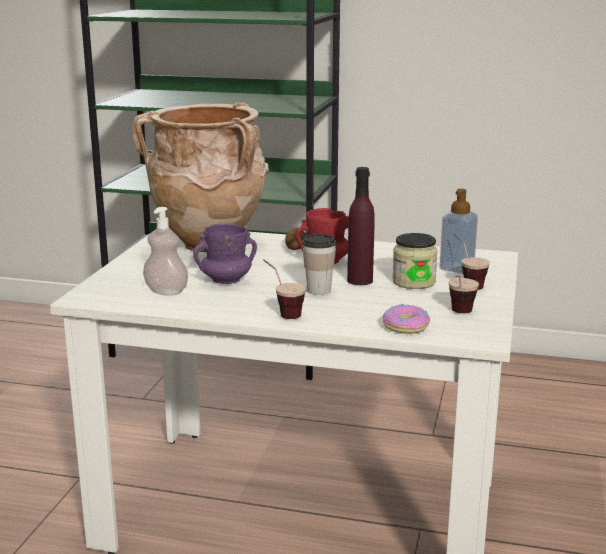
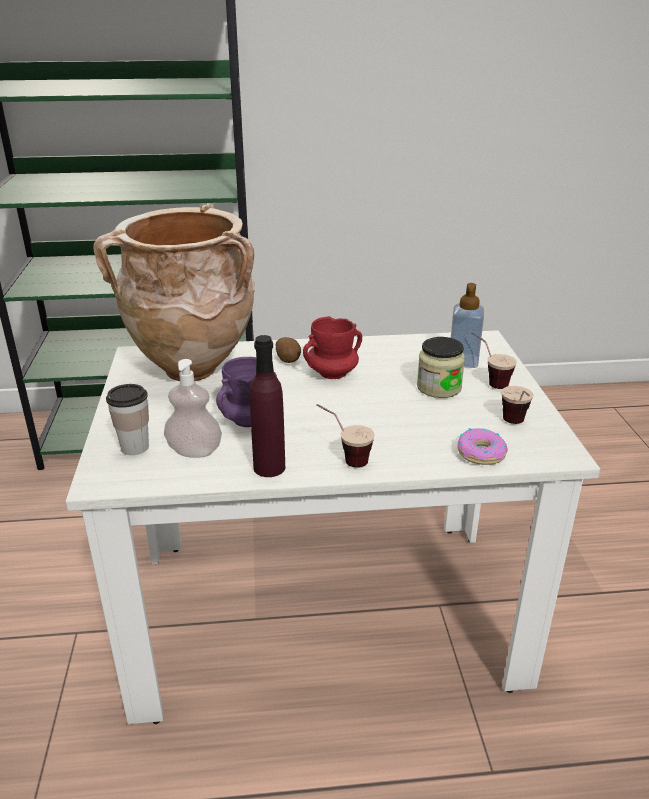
camera: 20 degrees left, 10 degrees up
cup [302,234,336,295] -> cup moved to [106,384,149,455]
purple bottle [347,167,375,285] -> purple bottle moved to [250,335,285,477]

